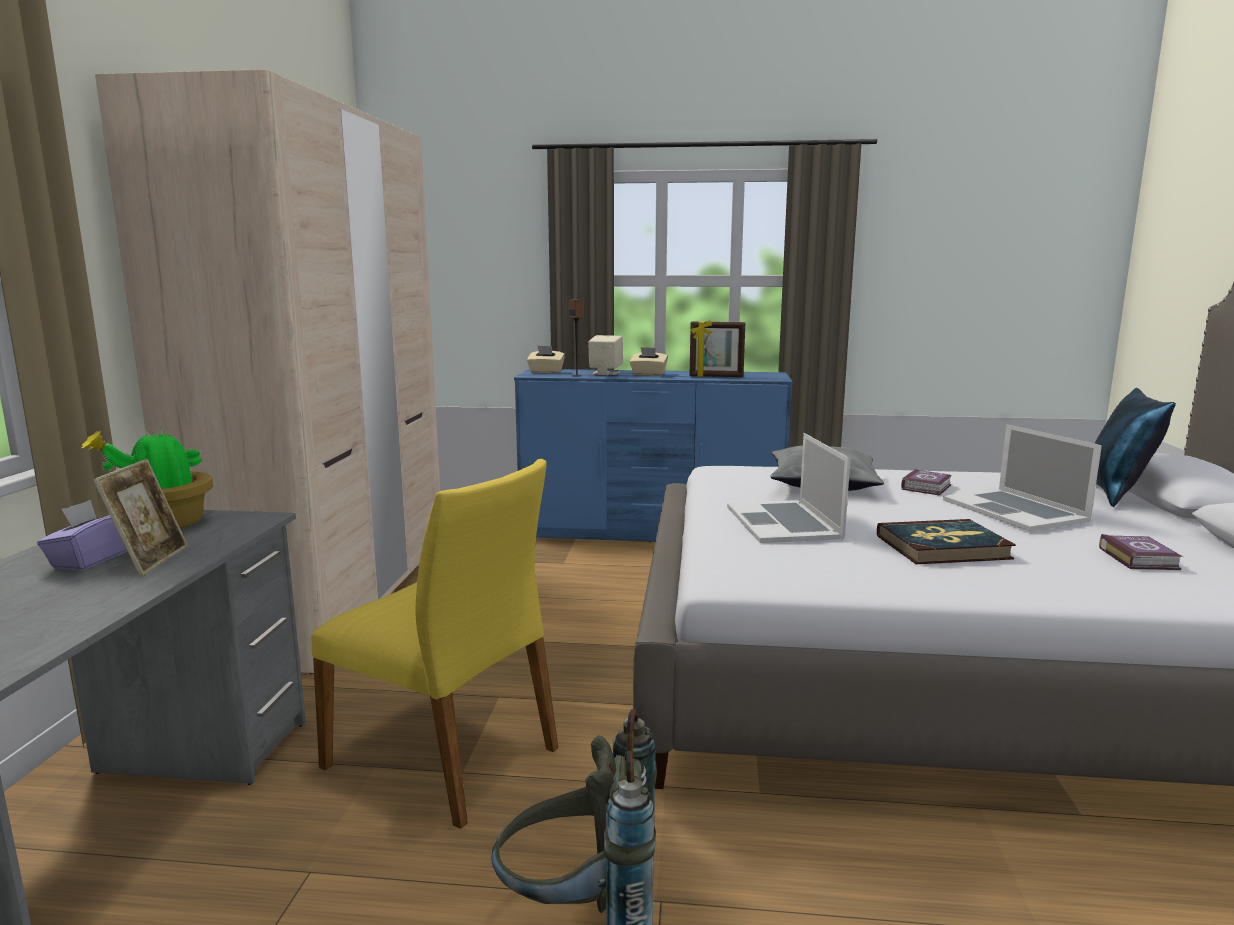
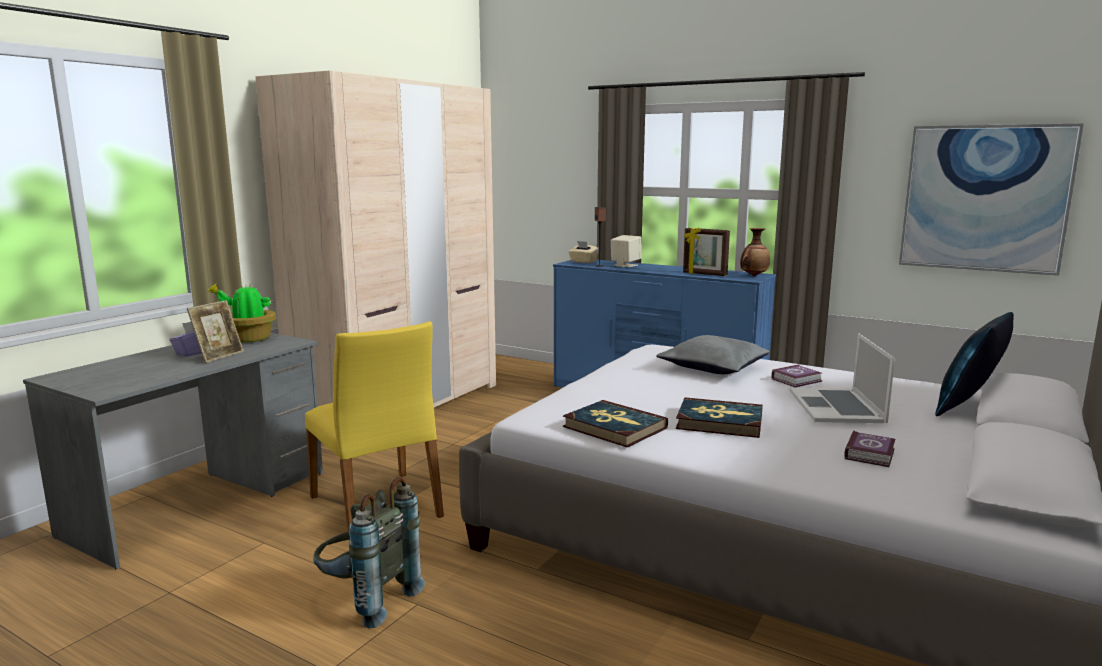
camera: 25 degrees right, 0 degrees up
beige tissue box [630,347,668,376] -> none
laptop [727,433,850,543] -> none
none -> book [563,400,668,448]
none -> vase [740,228,770,276]
none -> picture [899,123,1084,276]

